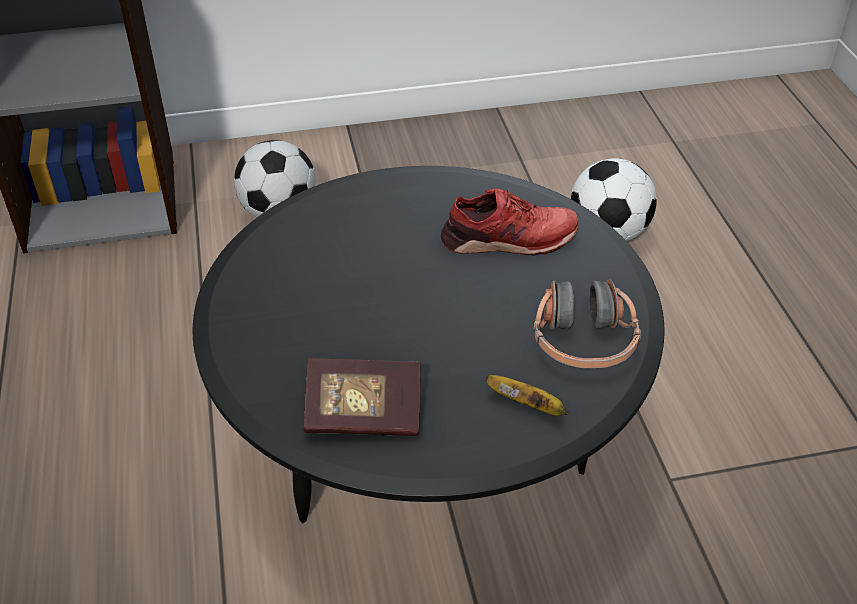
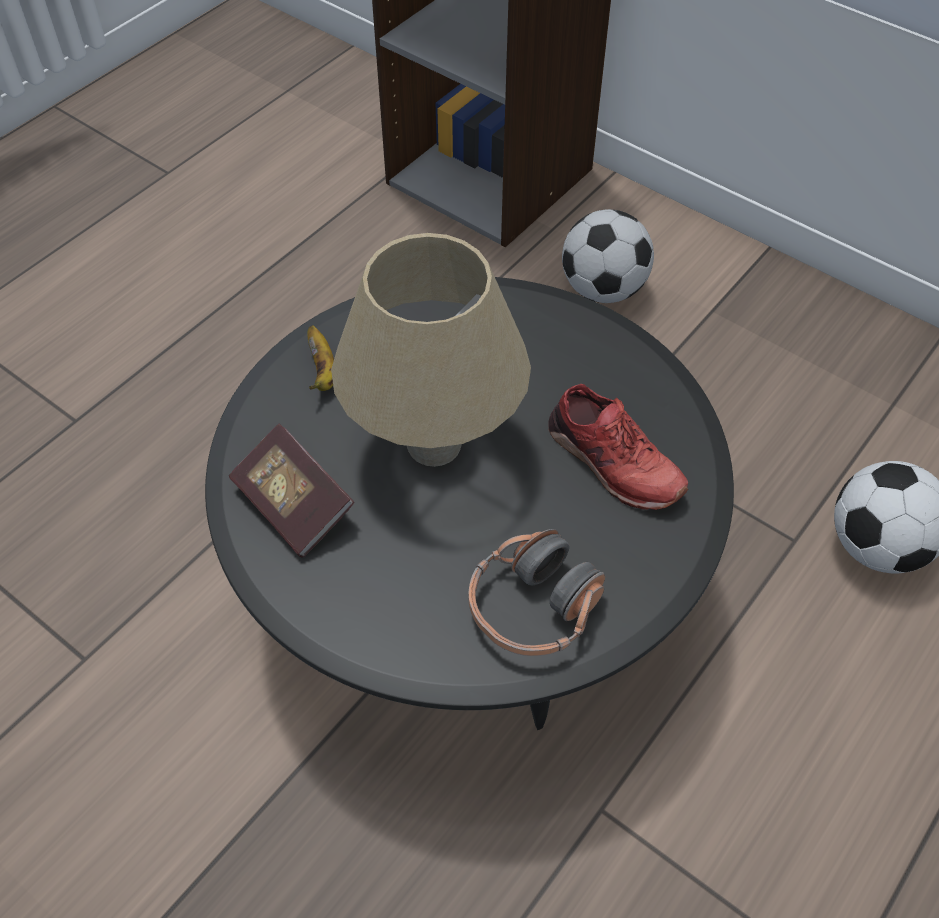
camera: 50 degrees right, 10 degrees up
banana [486,375,568,416] -> banana moved to [308,325,334,391]
none -> beige table lamp [331,233,531,467]

